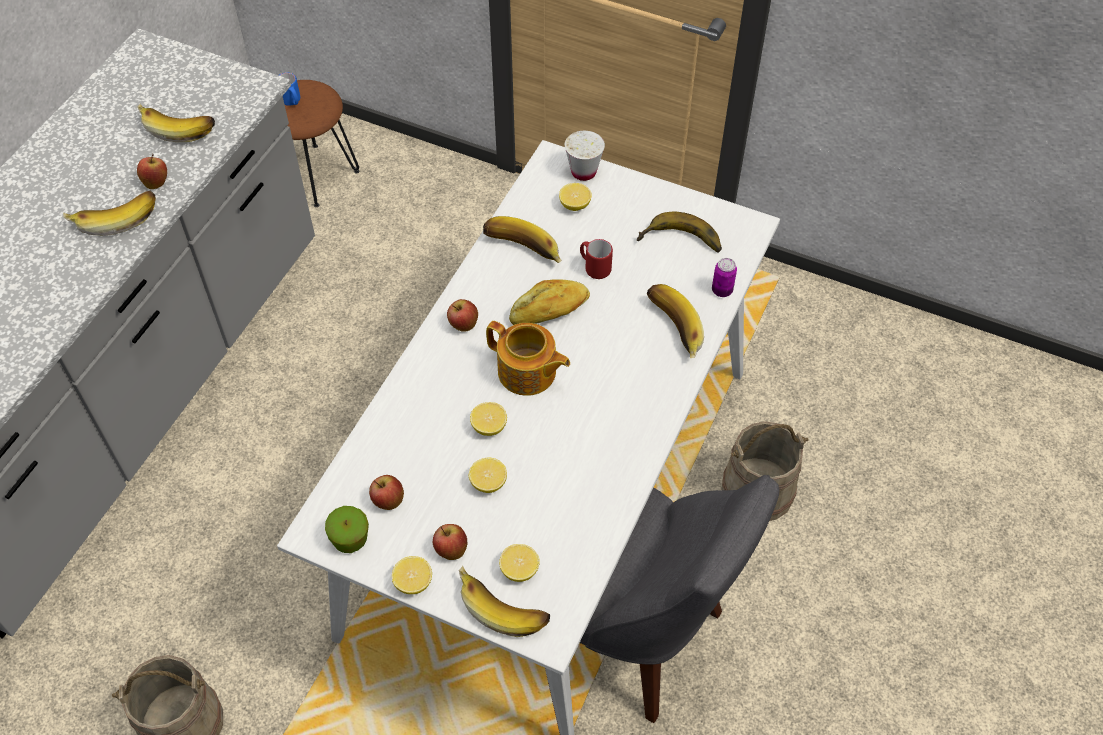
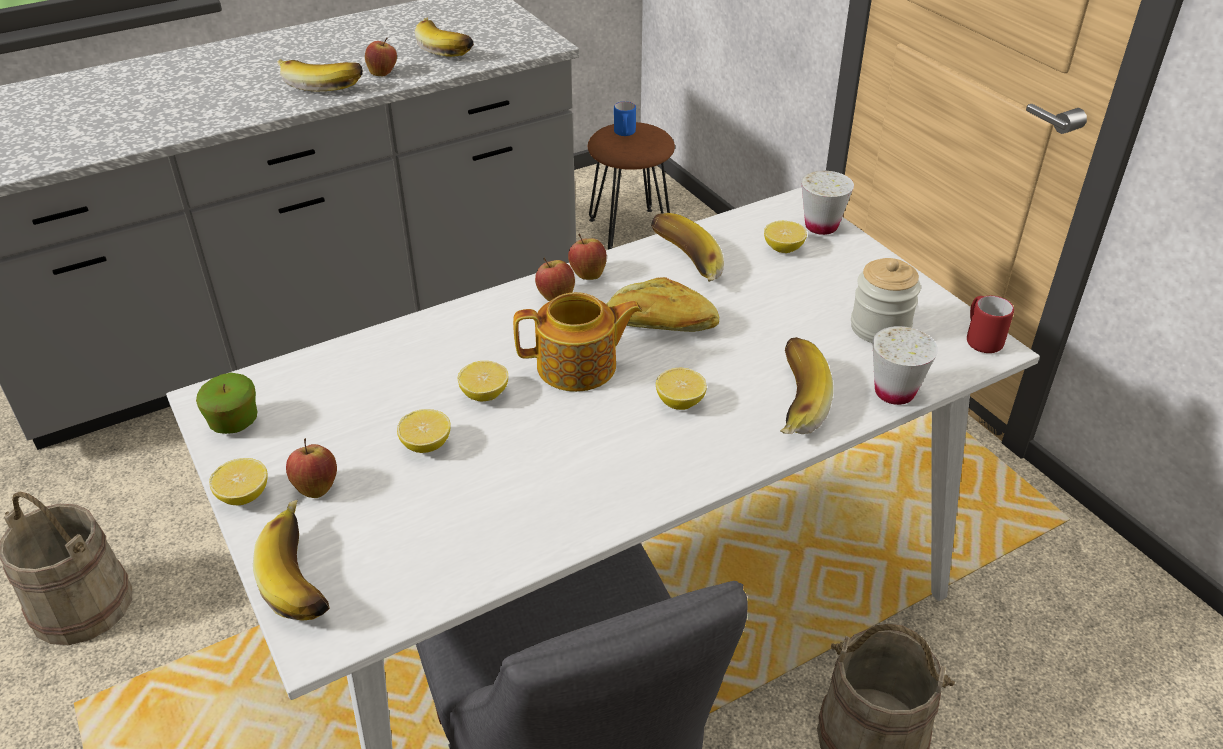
camera: 35 degrees right, 15 degrees down
apple [369,475,404,510] -> apple moved to [568,233,607,280]
teapot [486,321,570,396] -> teapot turned 75 degrees counterclockwise [513,292,642,392]
lemon [499,544,540,582] -> lemon moved to [656,368,707,410]
red mug [580,239,613,279] -> red mug moved to [967,296,1014,353]
banana [637,212,722,253] -> jar [851,258,921,343]
can [712,258,737,297] -> white cup [872,326,938,405]

